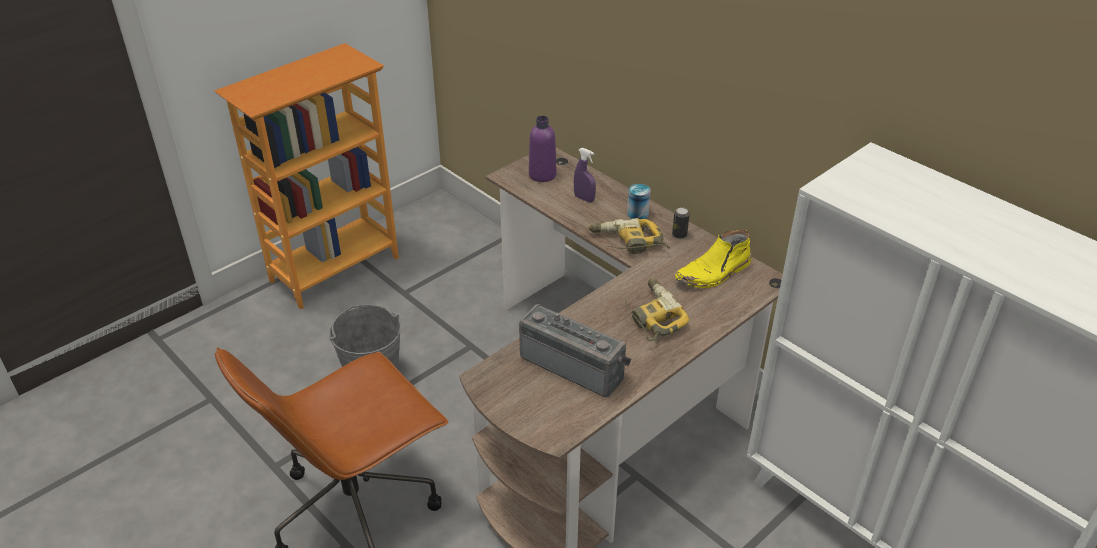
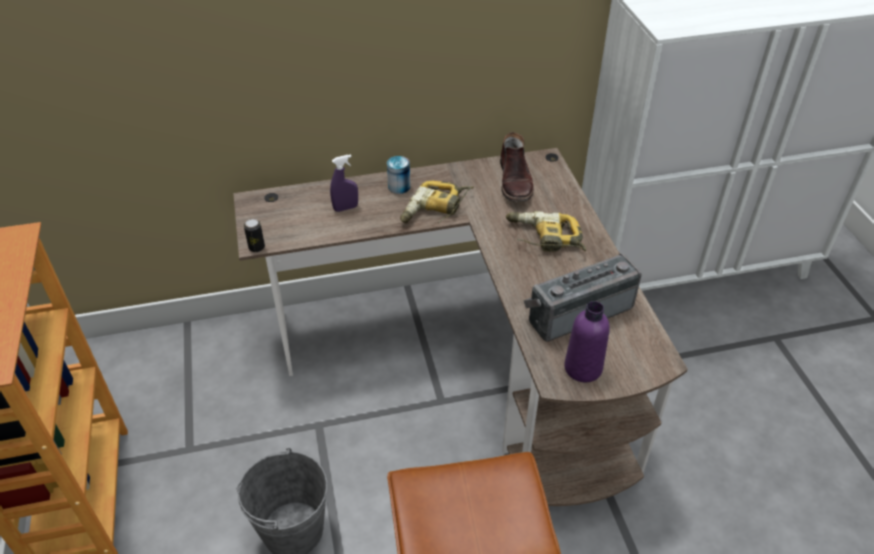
camera: 60 degrees left, 5 degrees up
purple bottle [529,116,557,182] -> purple bottle moved to [564,301,610,382]
can [672,207,690,239] -> can moved to [244,219,265,252]
yellow boot [675,230,751,288] -> brown boot [500,132,534,202]

